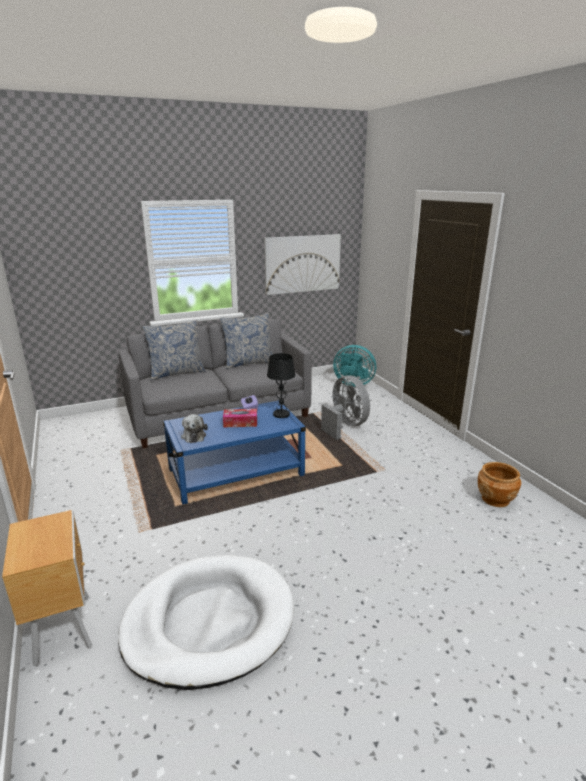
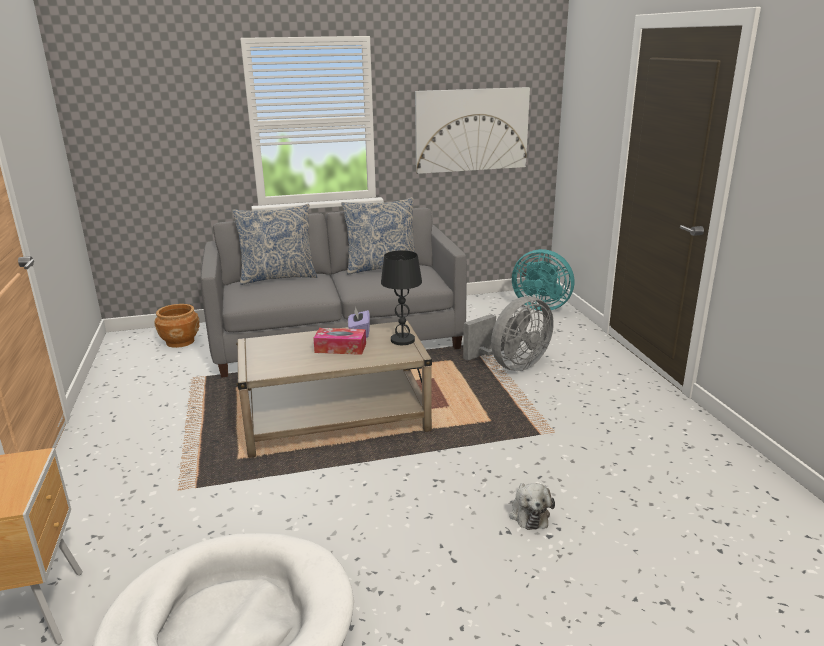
camera: 10 degrees right, 0 degrees up
blue coffee table [163,400,306,505] -> beige coffee table [236,321,432,458]
plush toy [181,414,208,443] -> plush toy moved to [509,483,555,530]
grey fan [321,375,370,440] -> grey fan turned 75 degrees clockwise [463,296,554,371]
brown planter [478,462,521,507] -> brown planter moved to [154,304,200,348]

